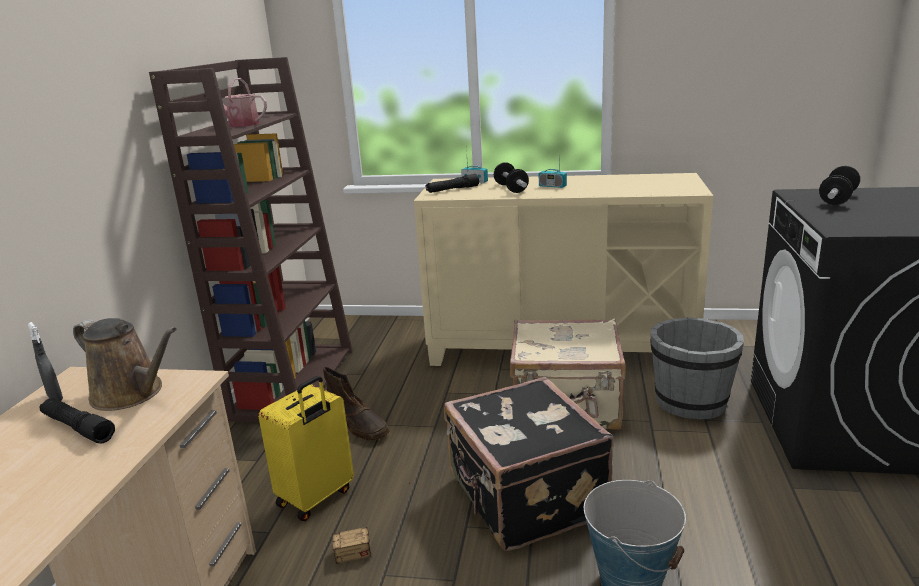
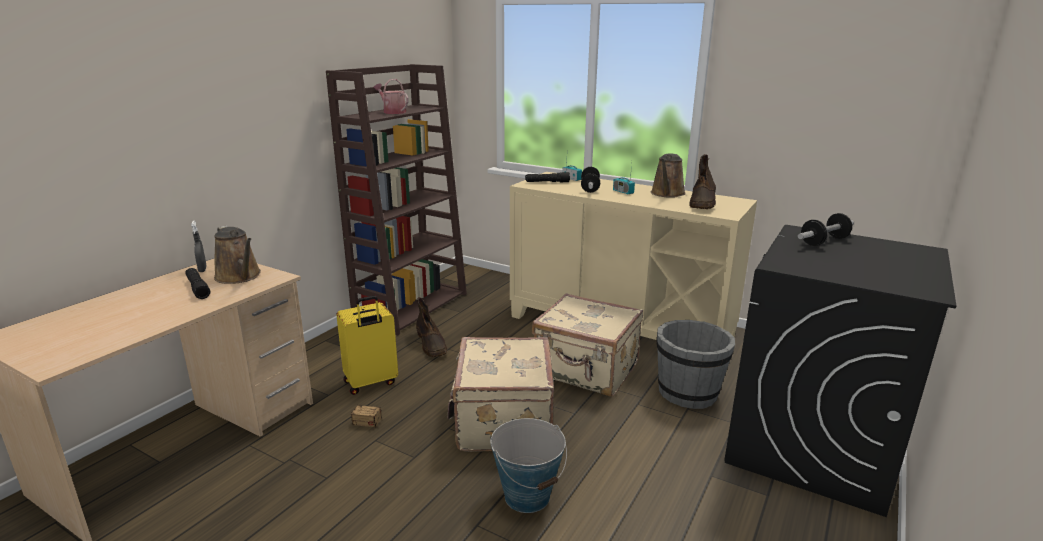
camera: 20 degrees right, 0 degrees up
black suitcase [444,377,614,551] -> beige suitcase [448,337,554,452]
none -> brown watering can [651,153,686,198]
none -> brown boot [689,154,716,209]

